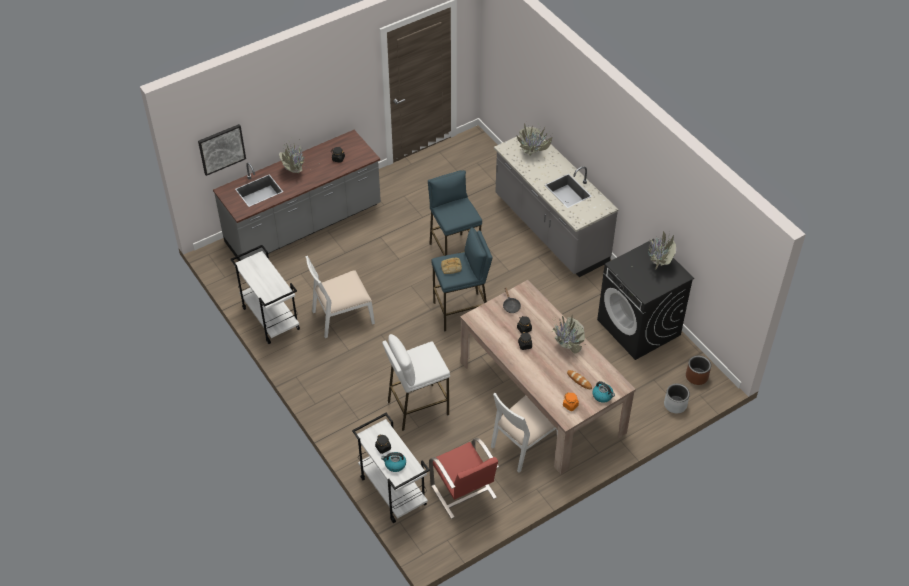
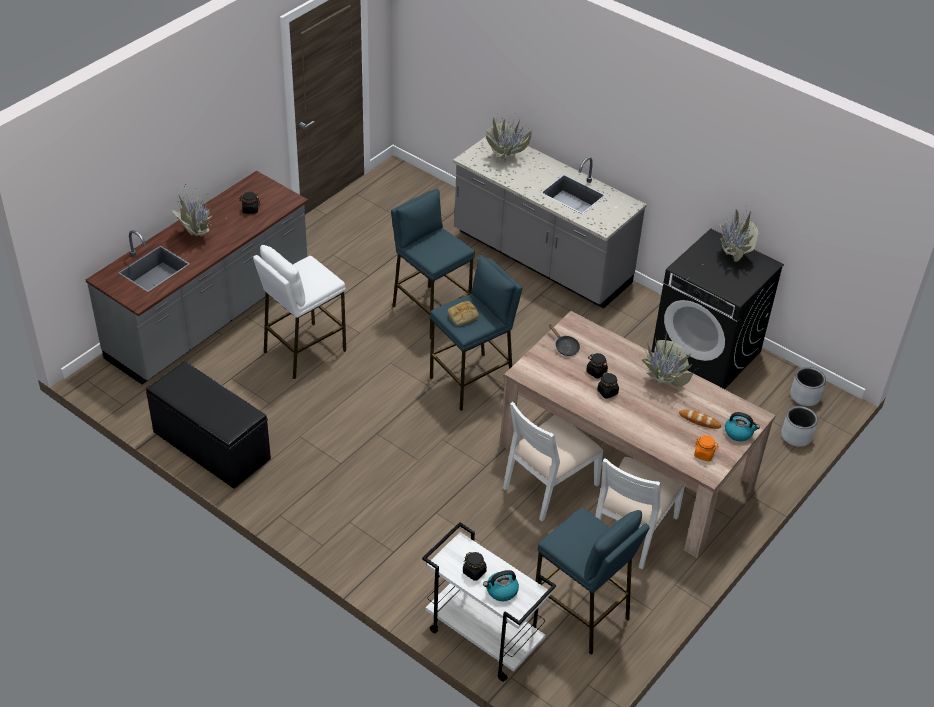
camera: 20 degrees left, 5 degrees down
picture [198,124,246,176] -> none
white cart [230,245,300,344] -> black bench [146,361,271,489]
white chair [306,256,375,338] -> white chair moved to [503,401,603,521]
white stool [382,334,450,431] -> white stool moved to [253,245,346,380]
red chair [429,438,499,519] -> blue stool [536,507,650,655]
brown planter [686,356,711,385] -> grey planter [790,367,826,406]

